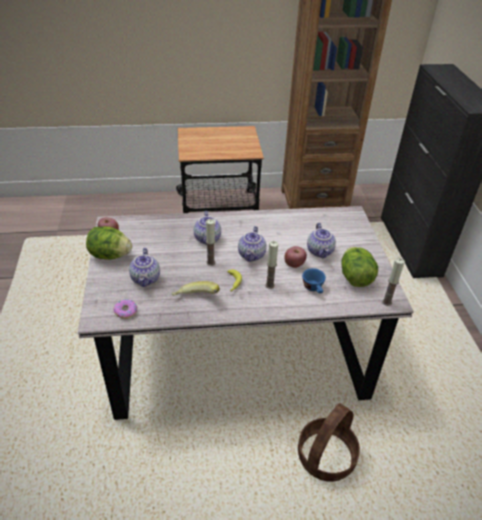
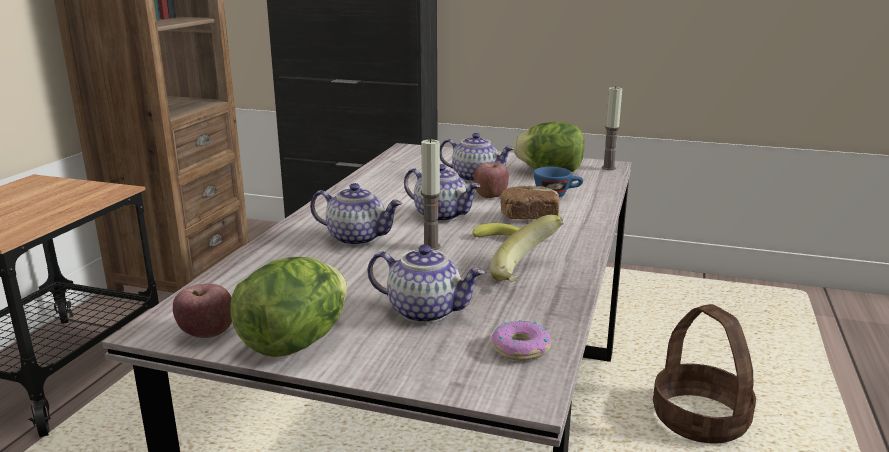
camera: 65 degrees left, 20 degrees down
candle [265,241,278,289] -> bread [501,185,559,219]

